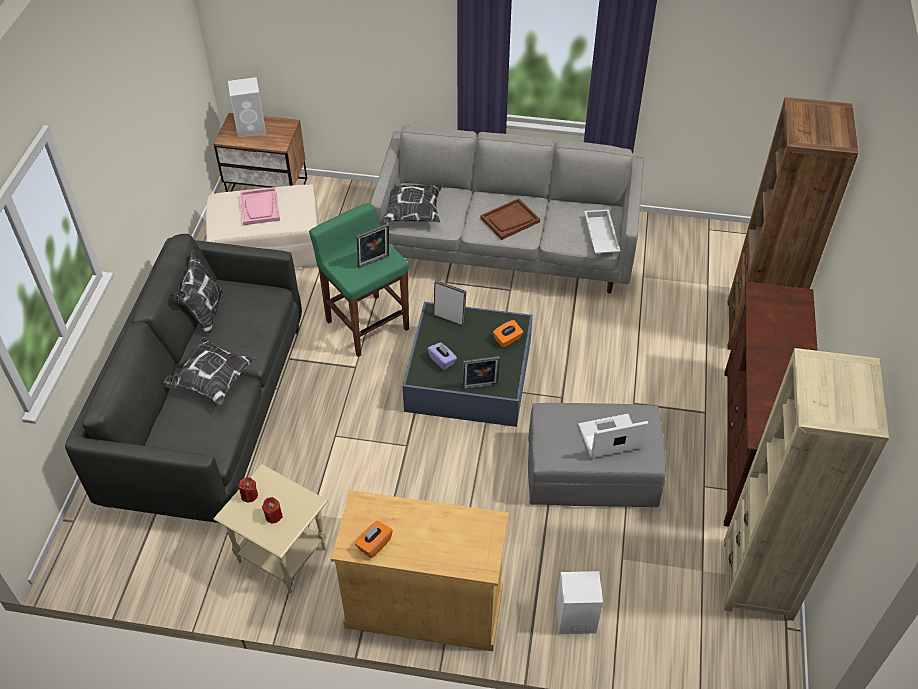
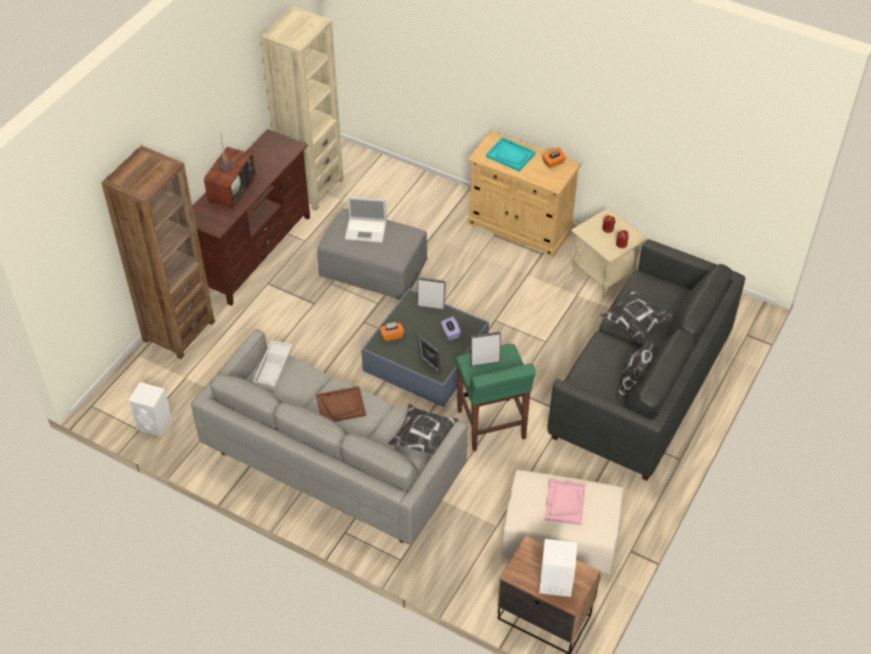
camera: 160 degrees left, 0 degrees up
white speaker [556,571,603,634] -> white speaker moved to [129,382,172,436]
none -> television [204,137,256,209]
none -> turquoise tray [486,137,535,172]

